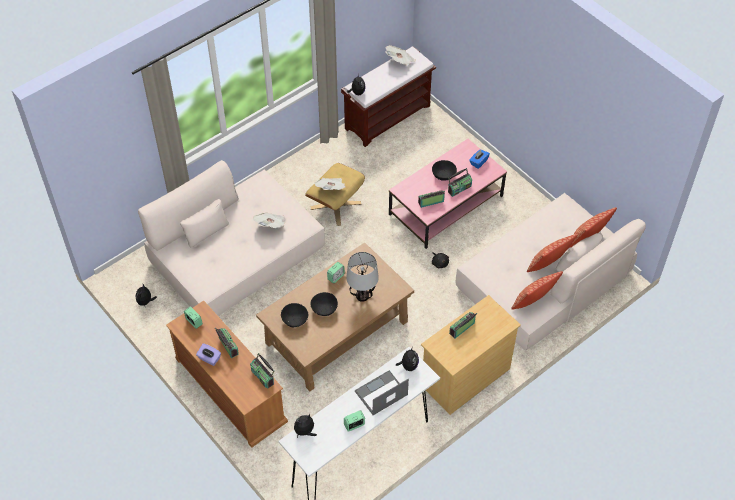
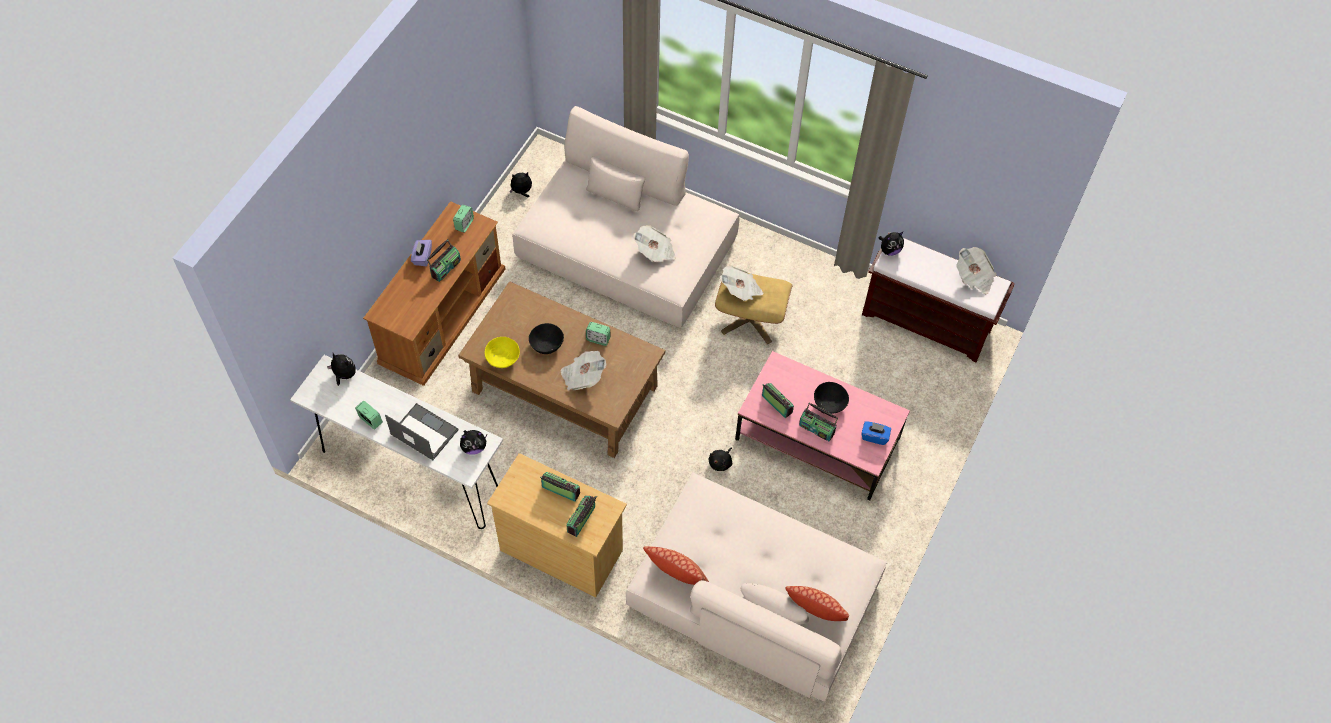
camera: 65 degrees right, 5 degrees up
radio [250,353,274,389] -> radio moved to [567,496,597,537]
black bowl [281,303,308,327] -> none
table lamp [346,252,379,302] -> newspaper [560,351,606,391]
pillow [527,234,578,272] -> none
none -> yellow bowl [485,337,520,368]

